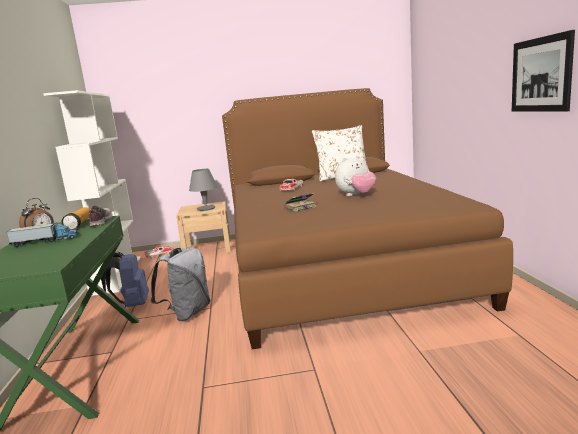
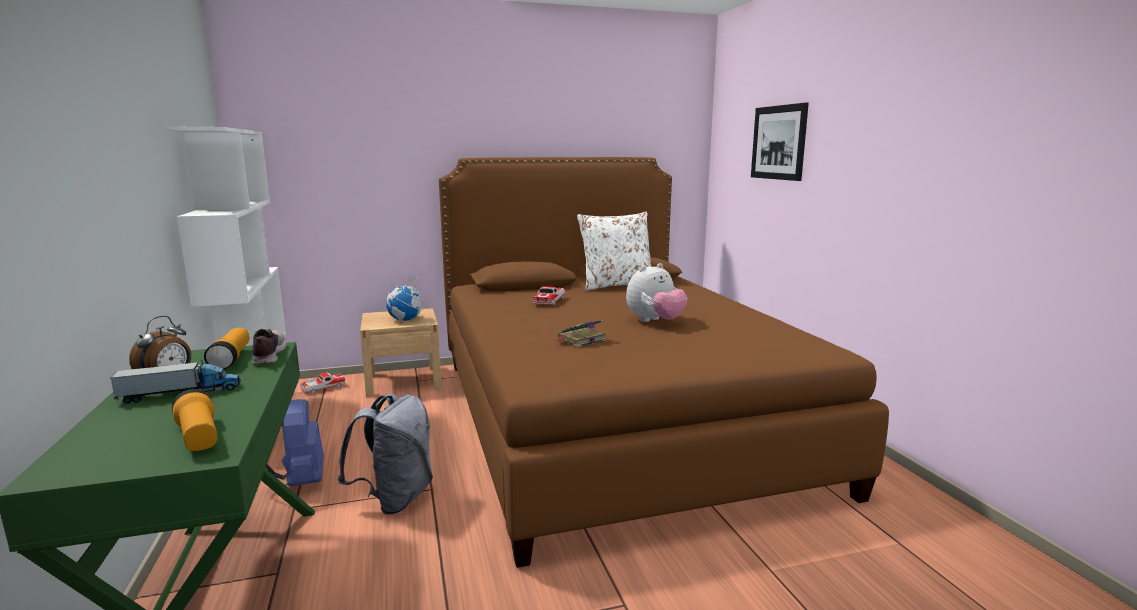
camera: 10 degrees left, 0 degrees up
grey table lamp [189,169,218,211] -> globe [386,275,424,322]
picture [512,30,575,112] -> picture moved to [751,103,809,181]
none -> flashlight [172,389,217,451]

